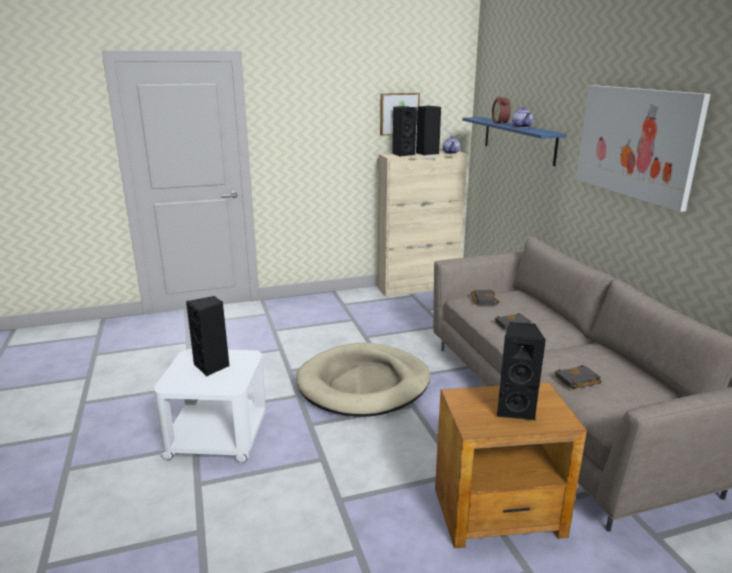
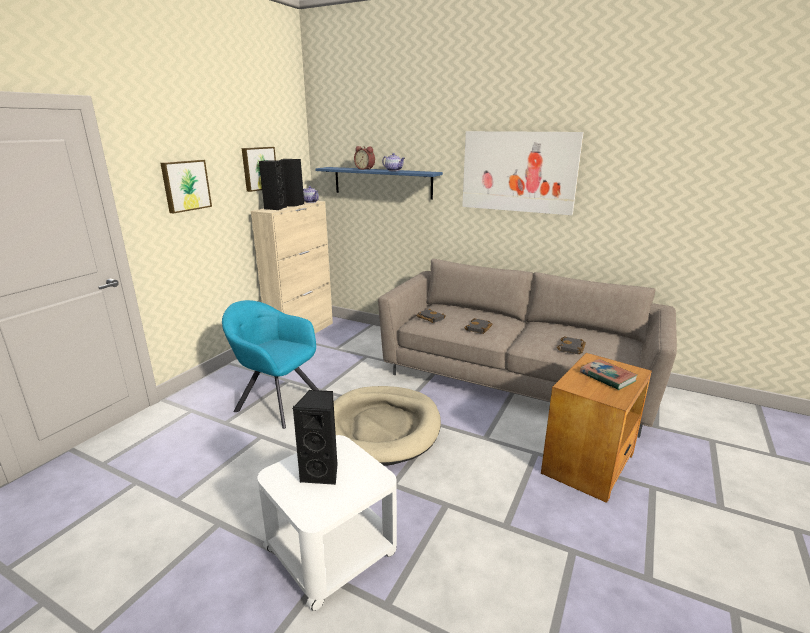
camera: 45 degrees left, 0 degrees up
black speaker [497,322,546,420] -> book [580,359,637,390]
none -> picture [160,160,212,214]
none -> turquoise armchair [222,300,320,429]

